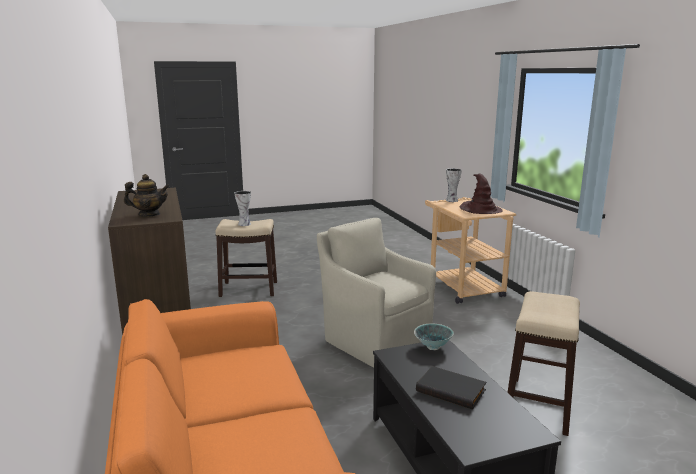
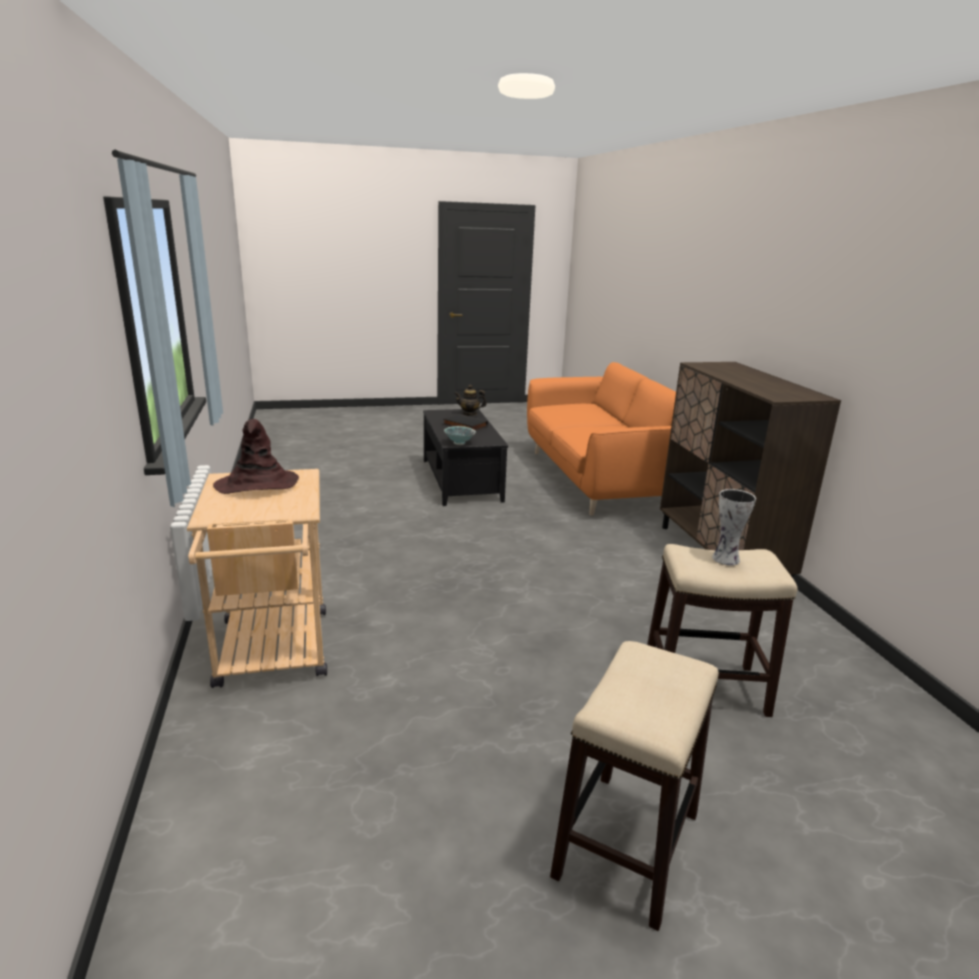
camera: 175 degrees left, 5 degrees up
teapot [124,174,170,217] -> teapot moved to [454,385,487,416]
beige armchair [317,218,436,368] -> none
vase [446,168,462,202] -> none
stool [507,291,580,436] -> stool moved to [550,641,719,931]

